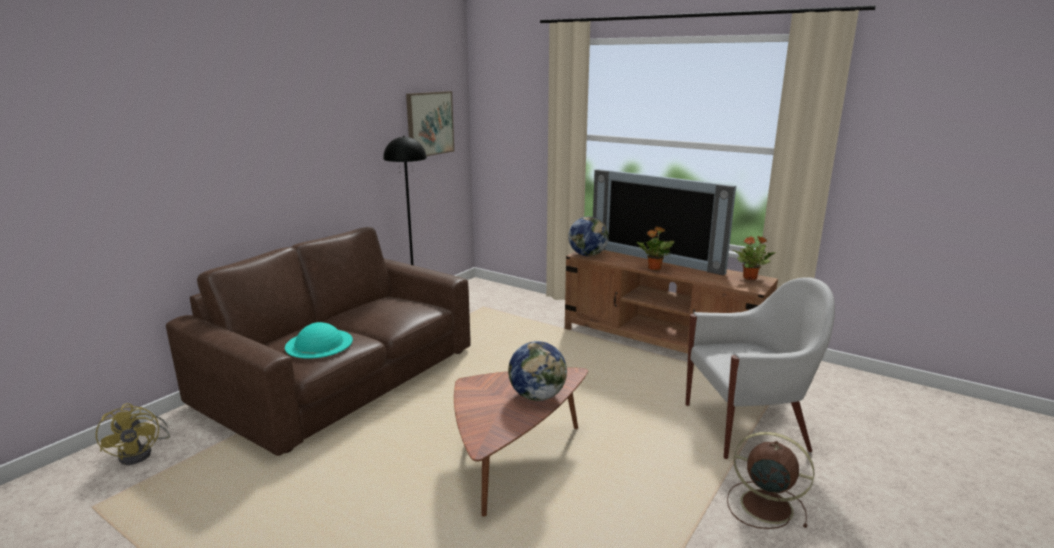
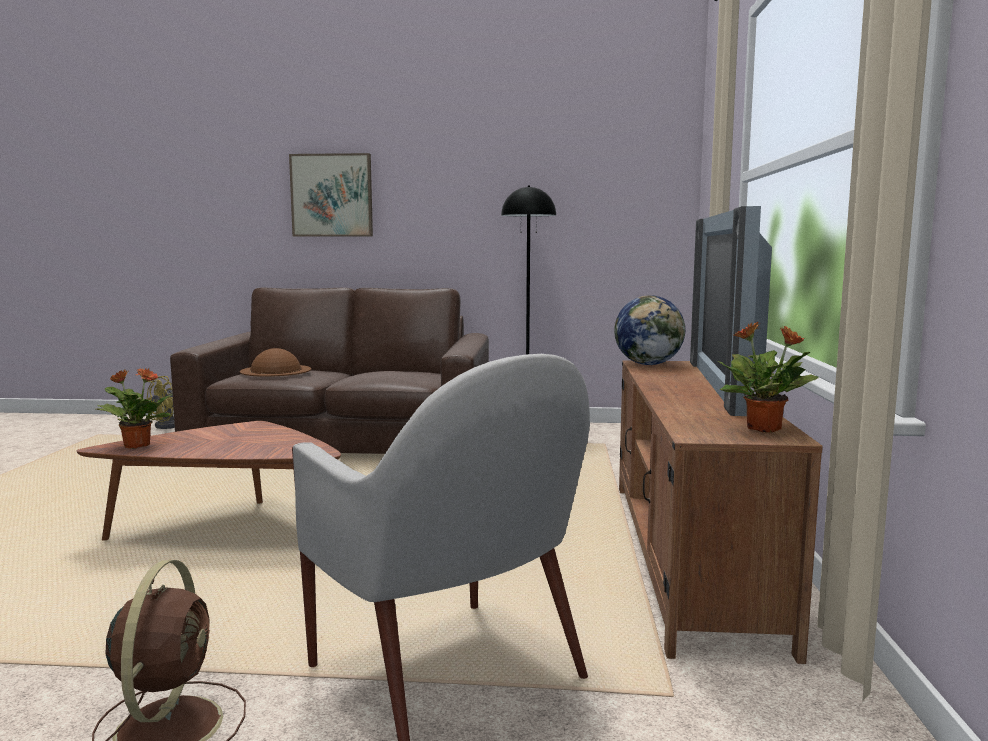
camera: 60 degrees right, 10 degrees down
turquoise hat [285,322,353,359] -> brown hat [240,348,311,377]
picture [406,91,454,156] -> picture moved to [289,153,373,236]
globe [508,341,567,401] -> none
potted plant [637,227,674,270] -> potted plant moved to [96,368,173,449]

